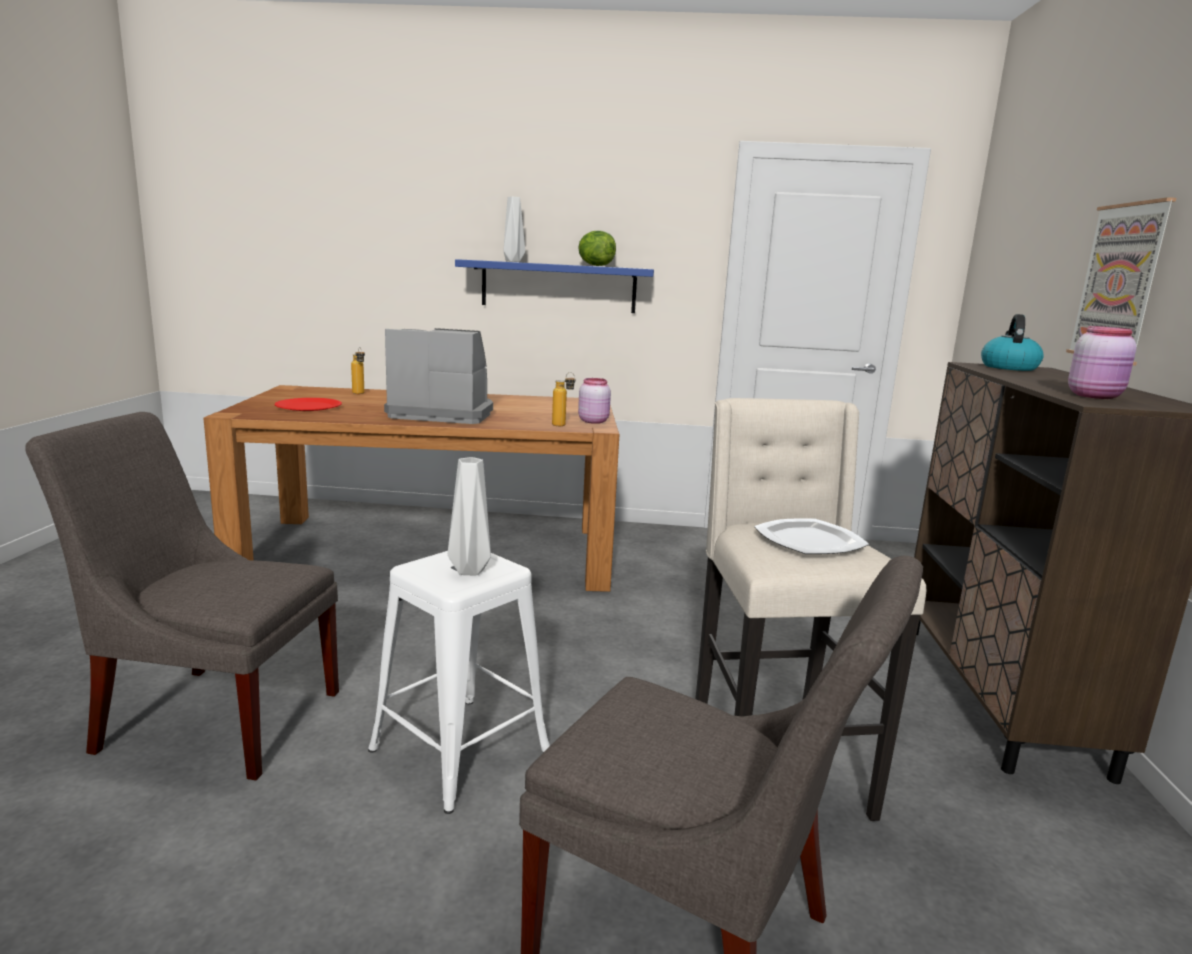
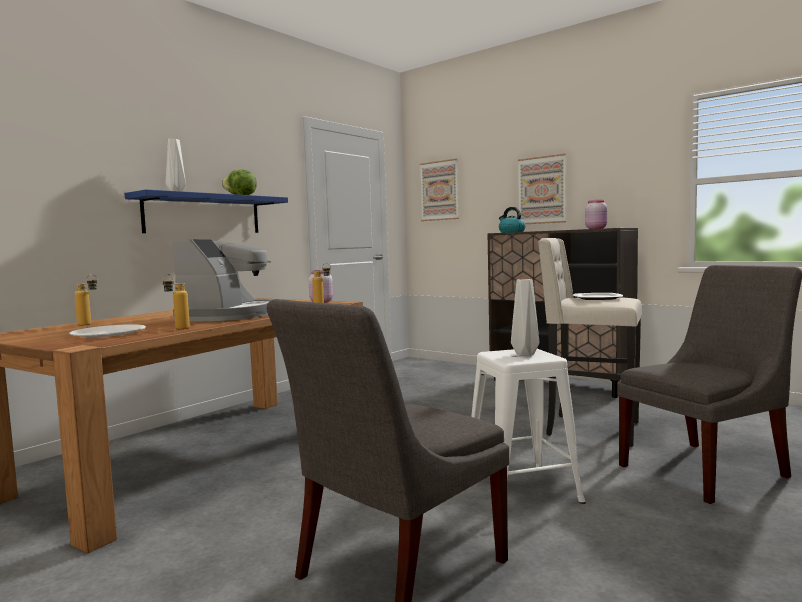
camera: 55 degrees left, 10 degrees down
red plate [274,398,342,411] -> white plate [69,324,146,337]
coffee machine [384,328,493,424] -> coffee machine turned 150 degrees clockwise [172,239,271,321]
none -> bottle [162,274,190,329]
none -> picture [420,159,459,221]

